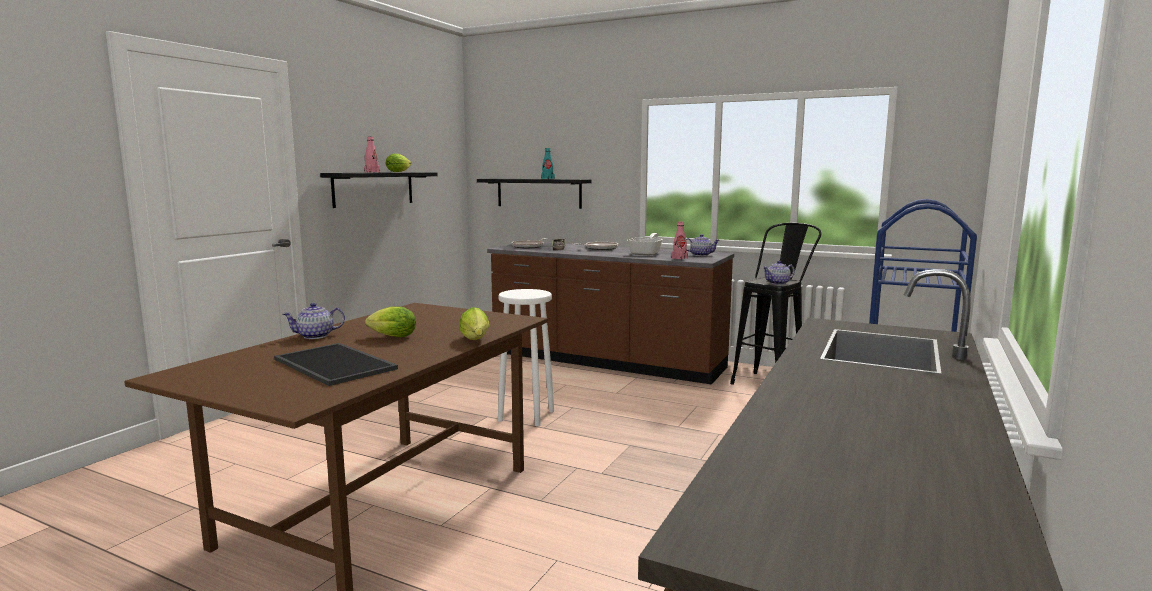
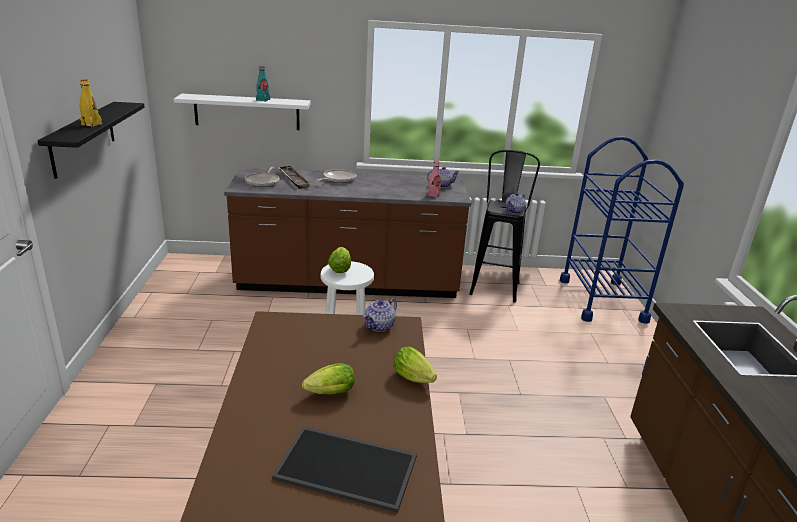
camera: 30 degrees left, 15 degrees up
teapot [283,303,345,339] -> teapot moved to [363,298,397,332]
pink bottle [364,136,380,173] -> yellow bottle [79,79,102,127]
lettuce [386,154,411,172] -> lettuce moved to [328,247,351,273]
black shelf [477,179,592,209] -> white shelf [174,94,311,130]
frying pan [627,233,663,256] -> none

